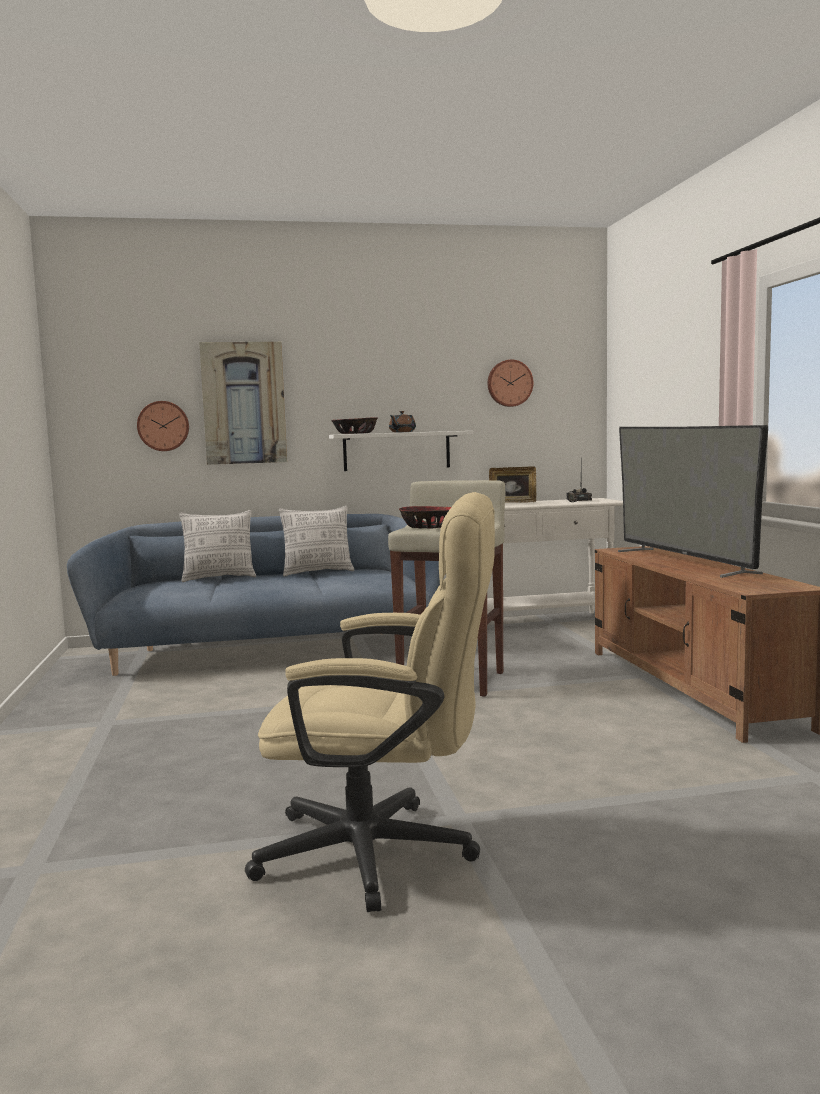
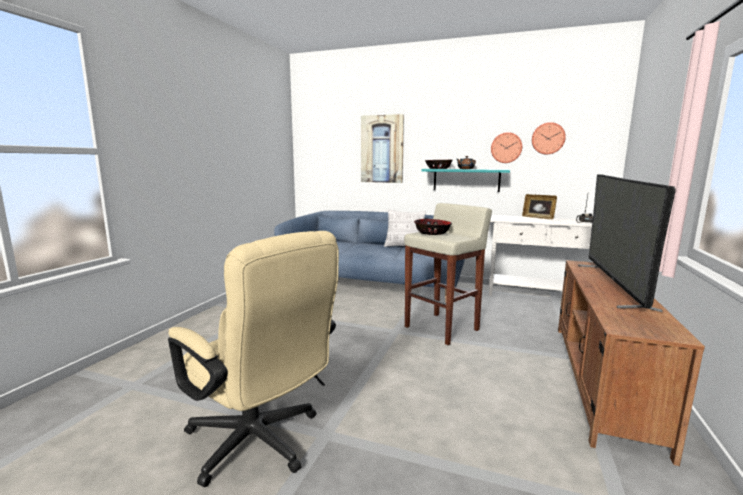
camera: 30 degrees right, 5 degrees up
wall clock [137,401,189,451] -> wall clock moved to [491,132,522,163]
pillow [179,510,256,582] -> none
white shelf [329,431,473,471] -> turquoise shelf [421,169,510,192]

